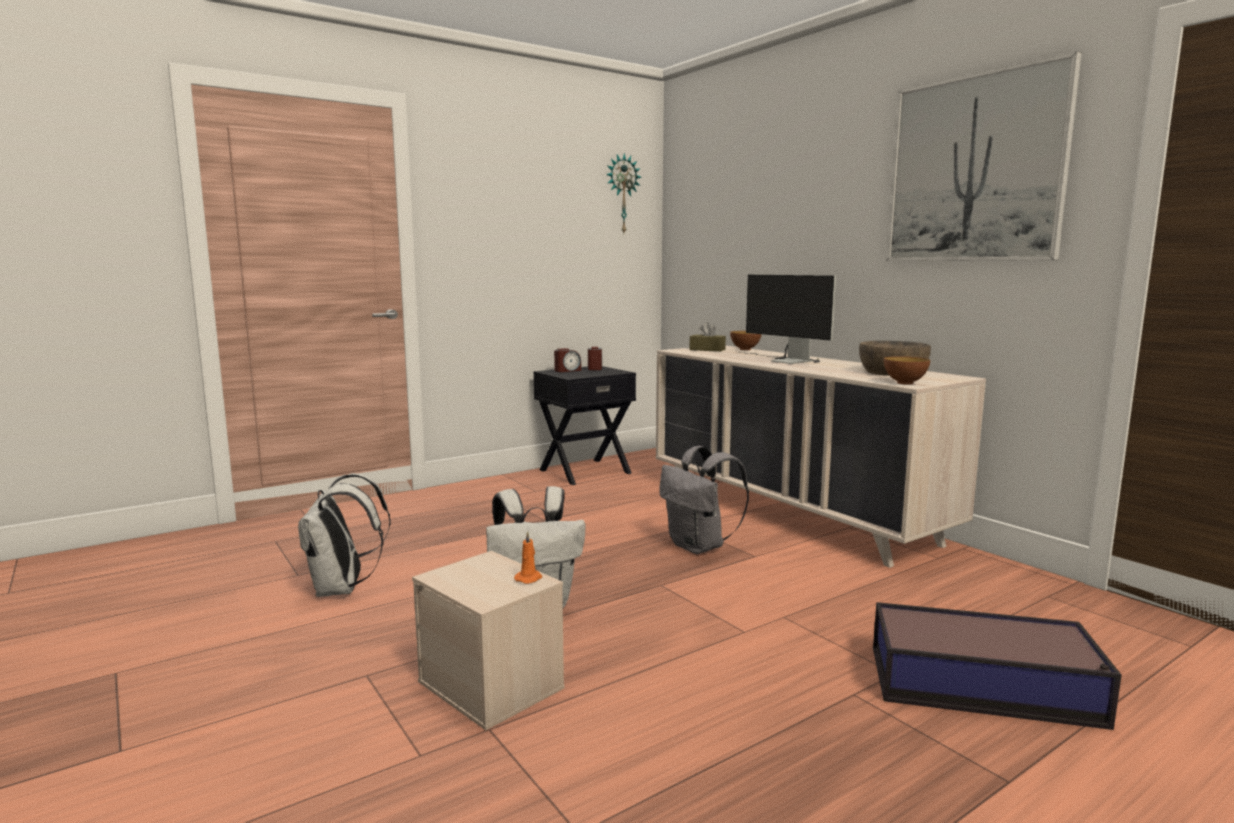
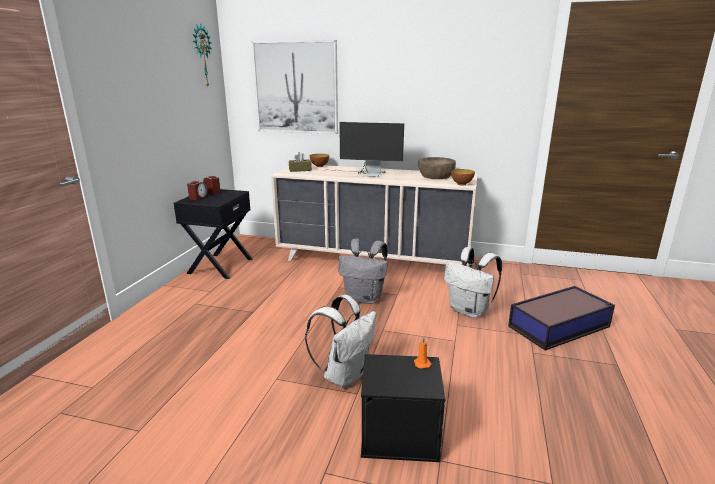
camera: 40 degrees left, 10 degrees up
white backpack [298,473,391,597] -> white backpack moved to [444,247,502,318]
beige storage box [412,551,565,730] -> black storage box [361,354,445,462]
picture [886,51,1082,261] -> picture moved to [251,40,338,134]

